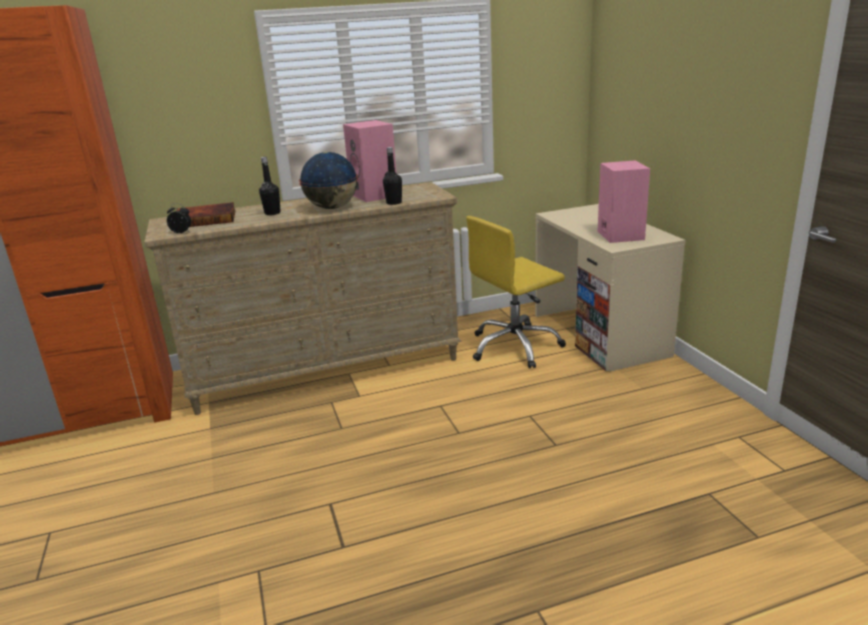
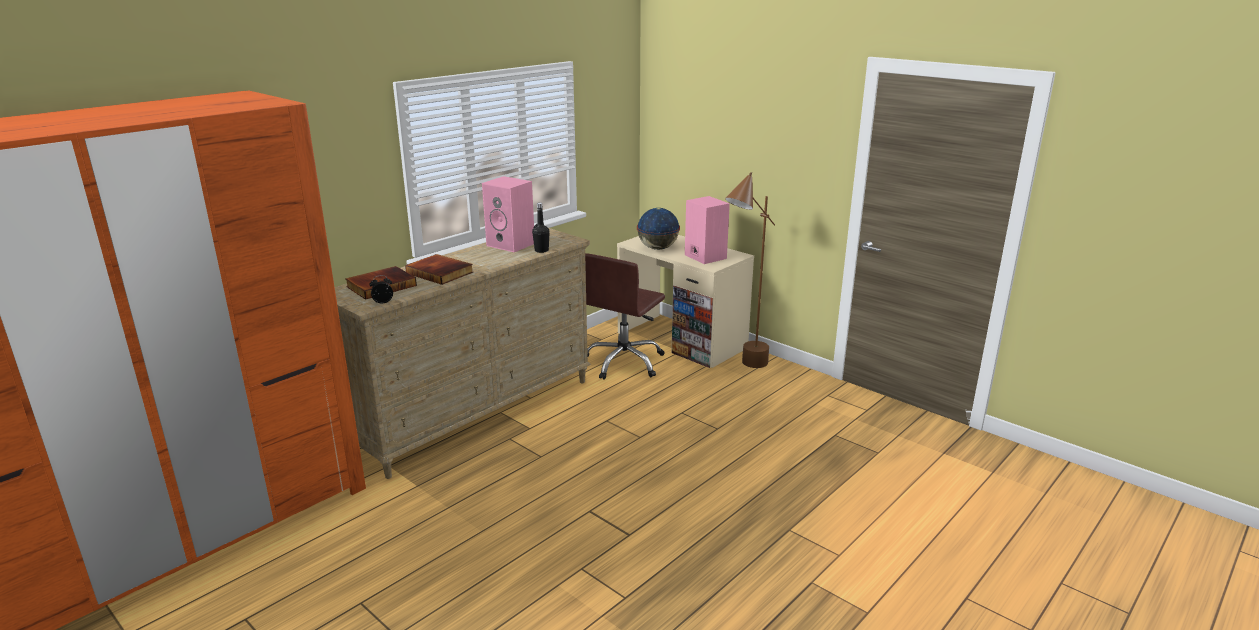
camera: 30 degrees left, 0 degrees up
black bottle [259,157,281,215] -> book [405,254,473,285]
globe [299,152,358,209] -> globe moved to [637,208,680,250]
yellow office chair [466,216,566,369] -> brown office chair [585,253,665,380]
none -> brown floor lamp [725,172,775,368]

